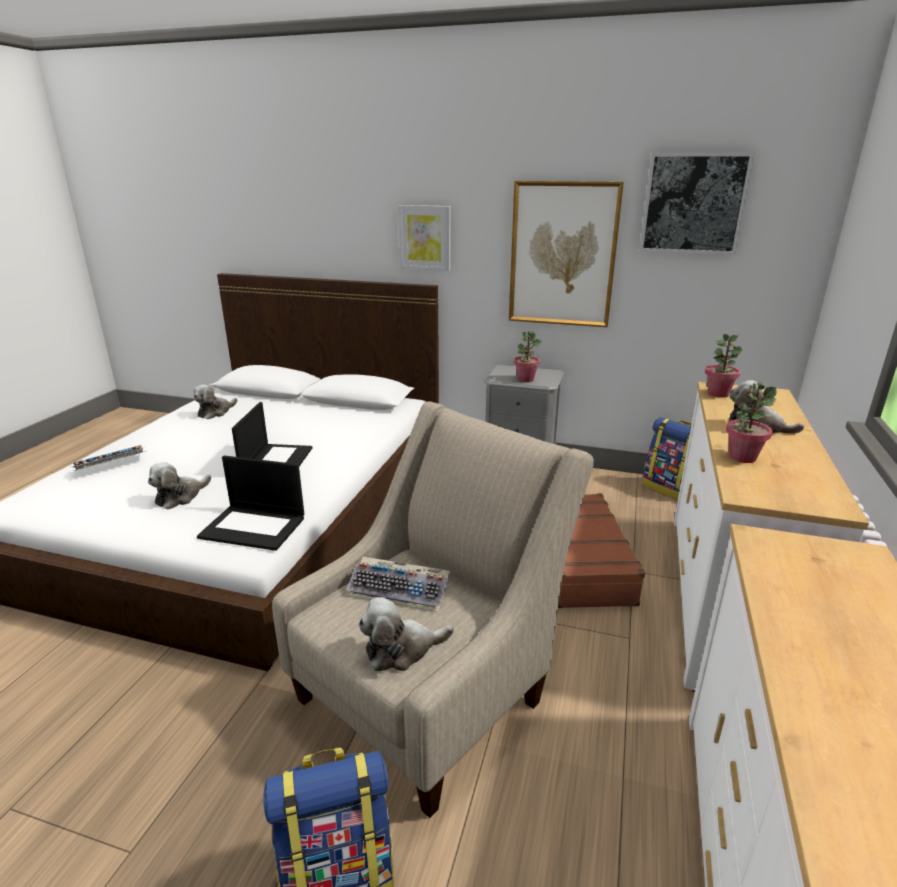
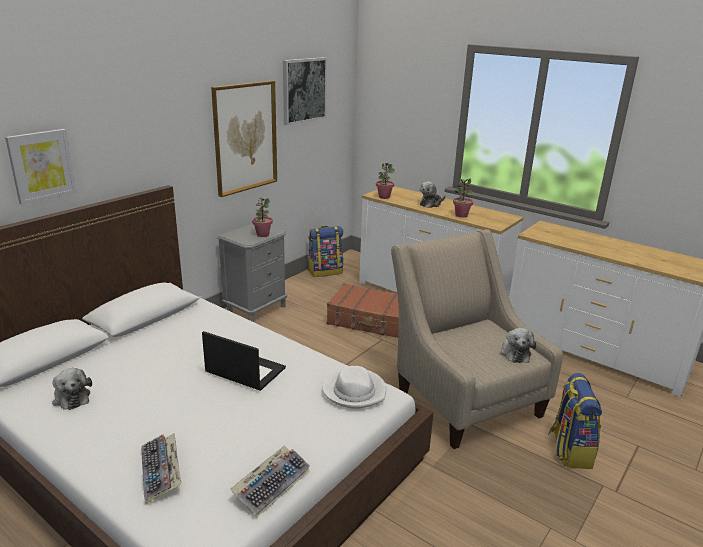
camera: 70 degrees left, 0 degrees up
plush toy [148,462,211,509] -> none
laptop [197,456,304,551] -> white hat [322,366,386,409]
keyboard [346,557,450,612] -> keyboard moved to [230,446,310,518]
picture [398,205,450,271] -> picture moved to [5,129,77,204]

